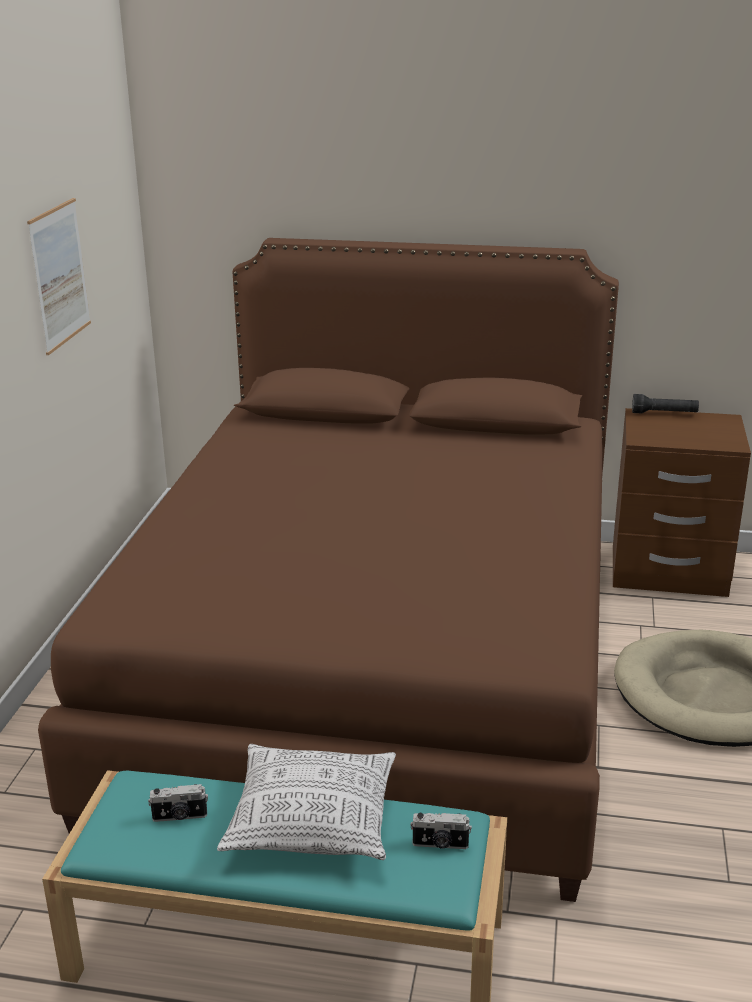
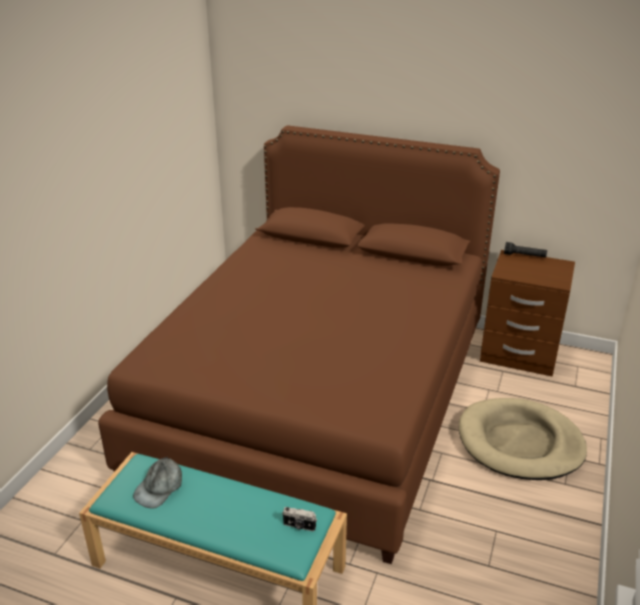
camera: 10 degrees right, 5 degrees up
picture [27,198,91,355] -> none
camera [148,784,208,822] -> grey cap [133,457,182,508]
pillow [217,744,396,860] -> none

